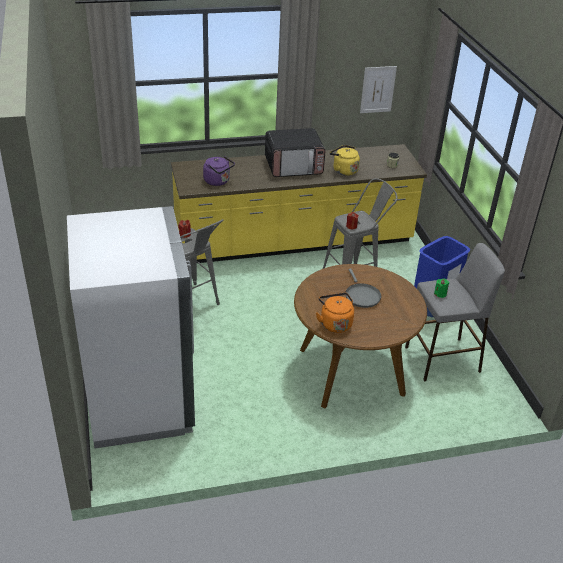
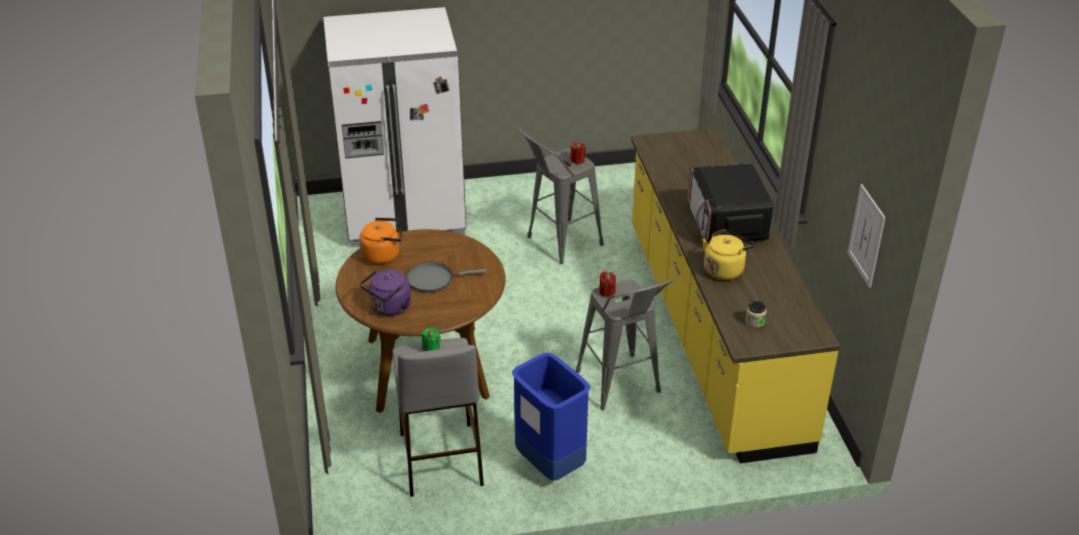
camera: 95 degrees right, 0 degrees up
purple kettle [203,156,235,186] -> purple kettle moved to [360,270,411,316]

